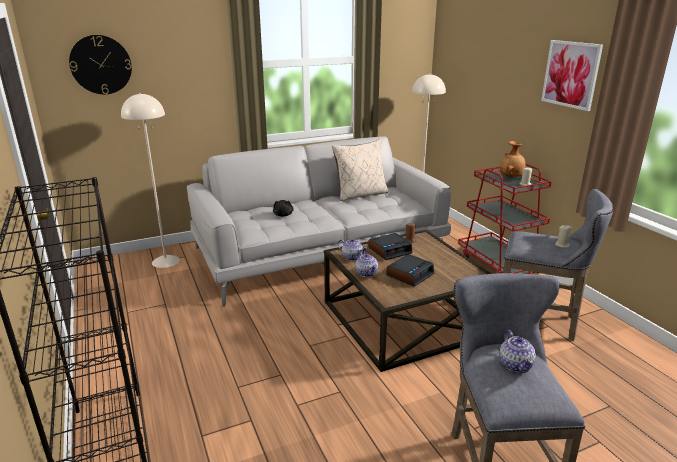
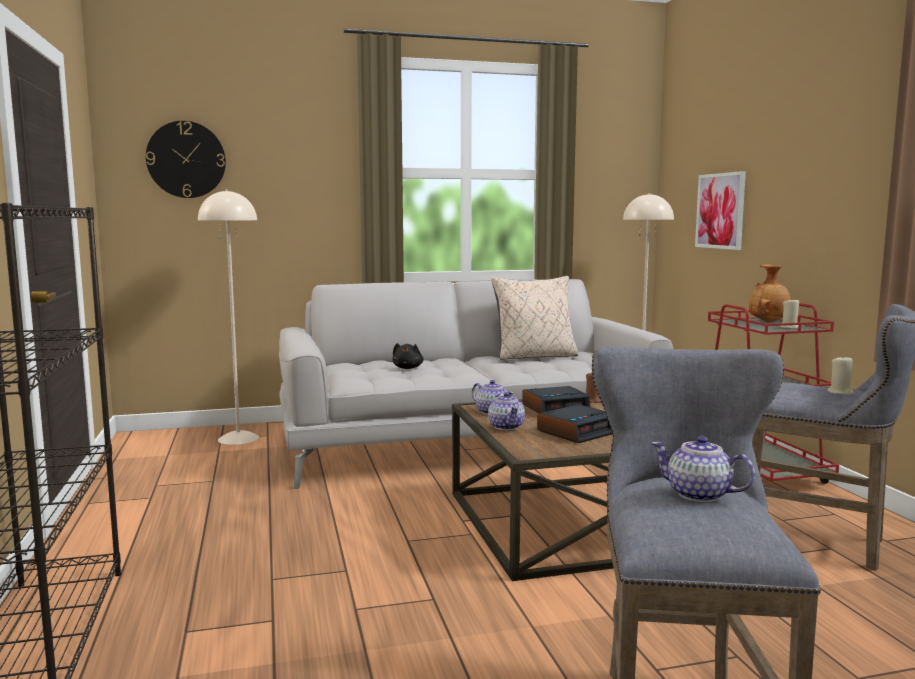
camera: 10 degrees right, 15 degrees down
teapot [499,330,536,373] -> teapot turned 120 degrees clockwise [651,436,755,502]
picture [541,40,603,111] -> picture moved to [695,171,746,250]

